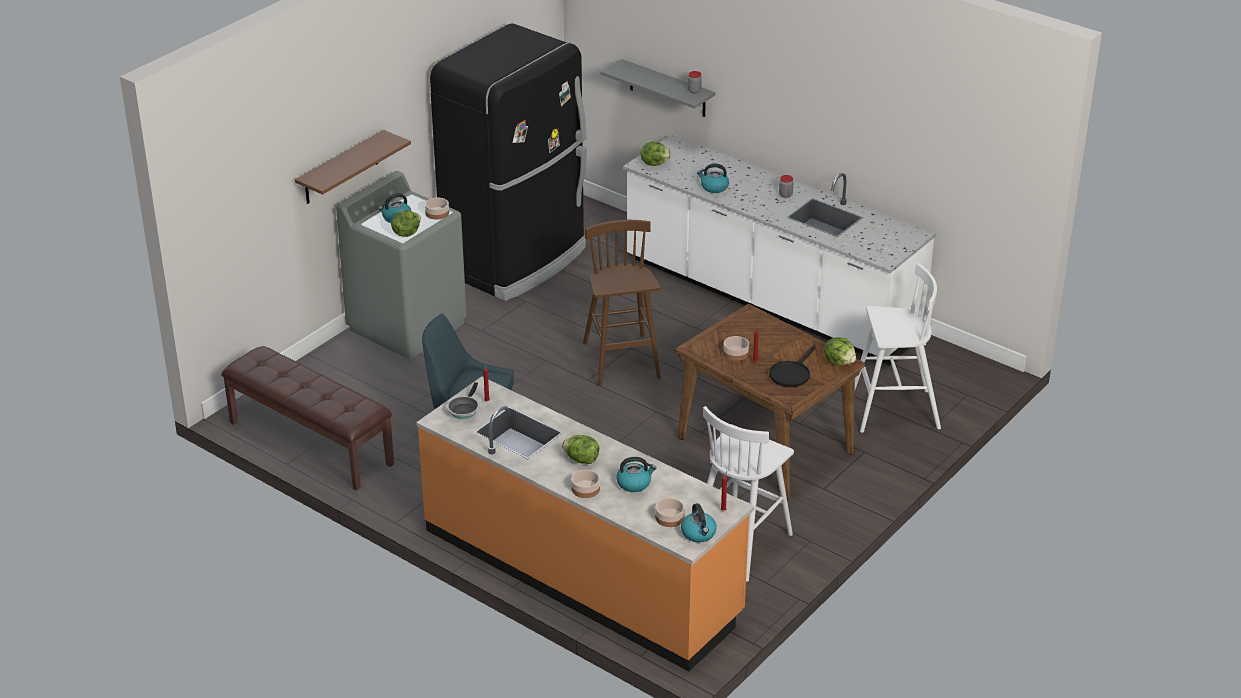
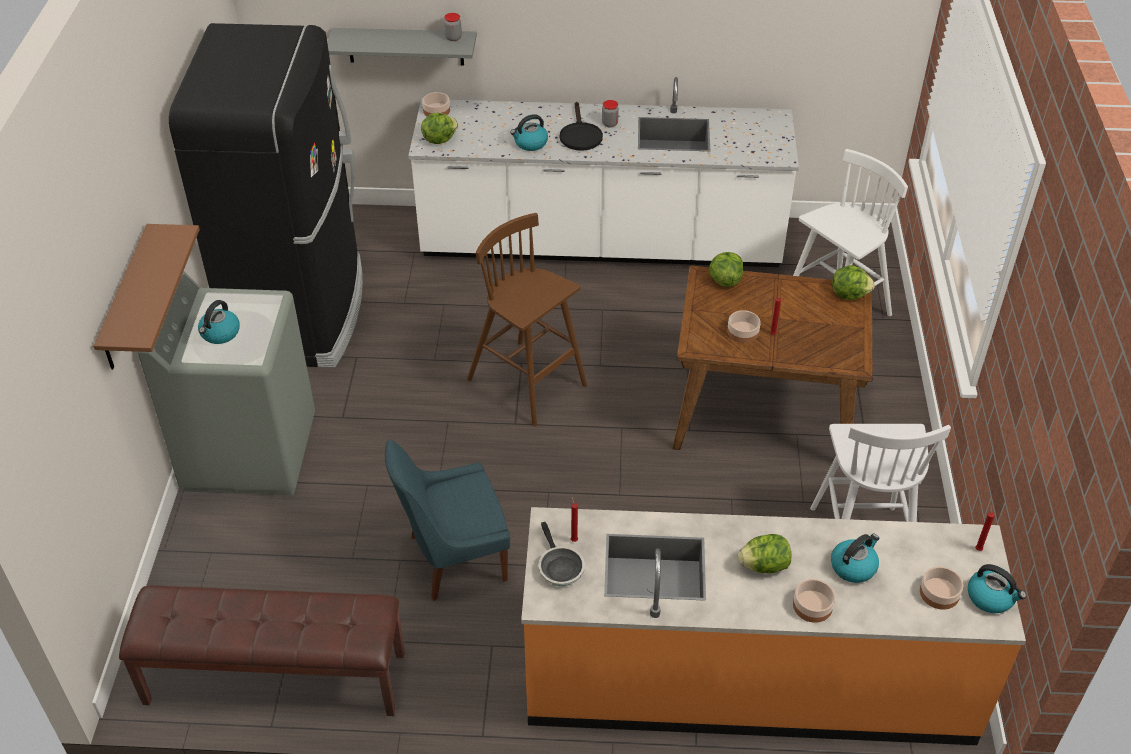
camera: 35 degrees left, 10 degrees up
lettuce [391,210,421,237] -> lettuce moved to [708,252,743,287]
bowl [425,198,449,220] -> bowl moved to [422,92,450,116]
black frying pan [769,346,815,387] -> black frying pan moved to [560,102,603,151]

